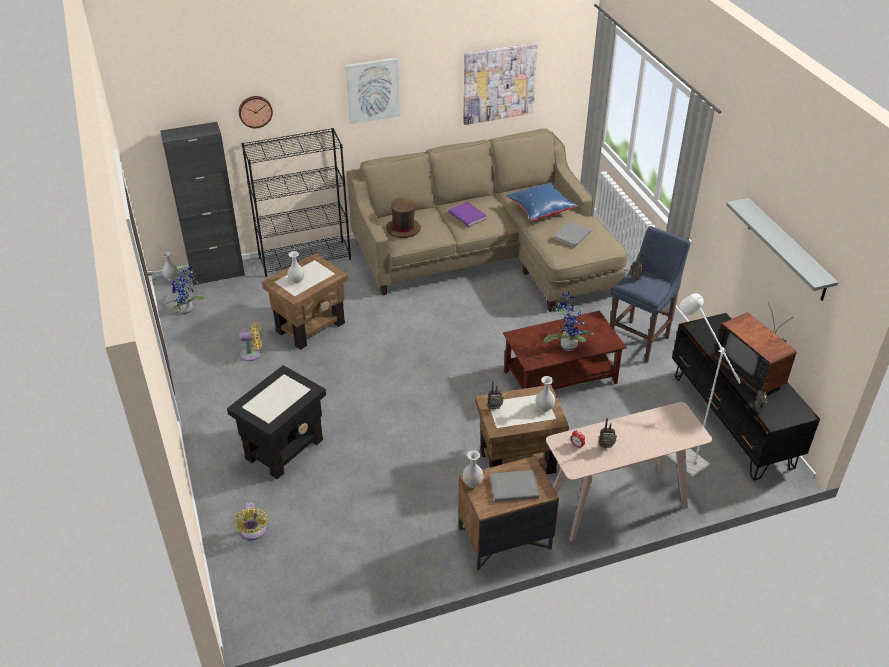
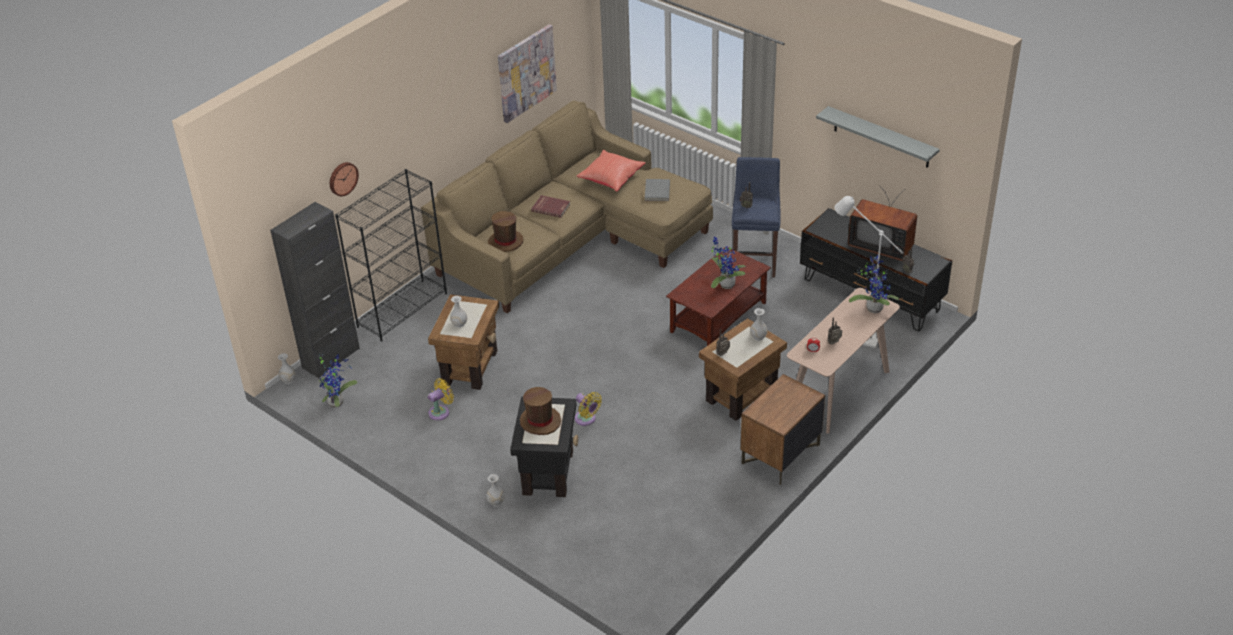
camera: 30 degrees left, 0 degrees up
yellow fan [233,502,268,540] -> yellow fan moved to [575,392,602,426]
picture [346,58,400,124] -> none
purple book [448,202,487,227] -> red book [531,195,570,218]
white vase [462,450,484,488] -> white vase moved to [486,474,504,506]
grey book [490,470,539,502] -> none
blue pillow [507,182,578,221] -> red pillow [577,150,646,191]
none -> brown hat [520,387,561,435]
none -> potted plant [849,255,899,313]

